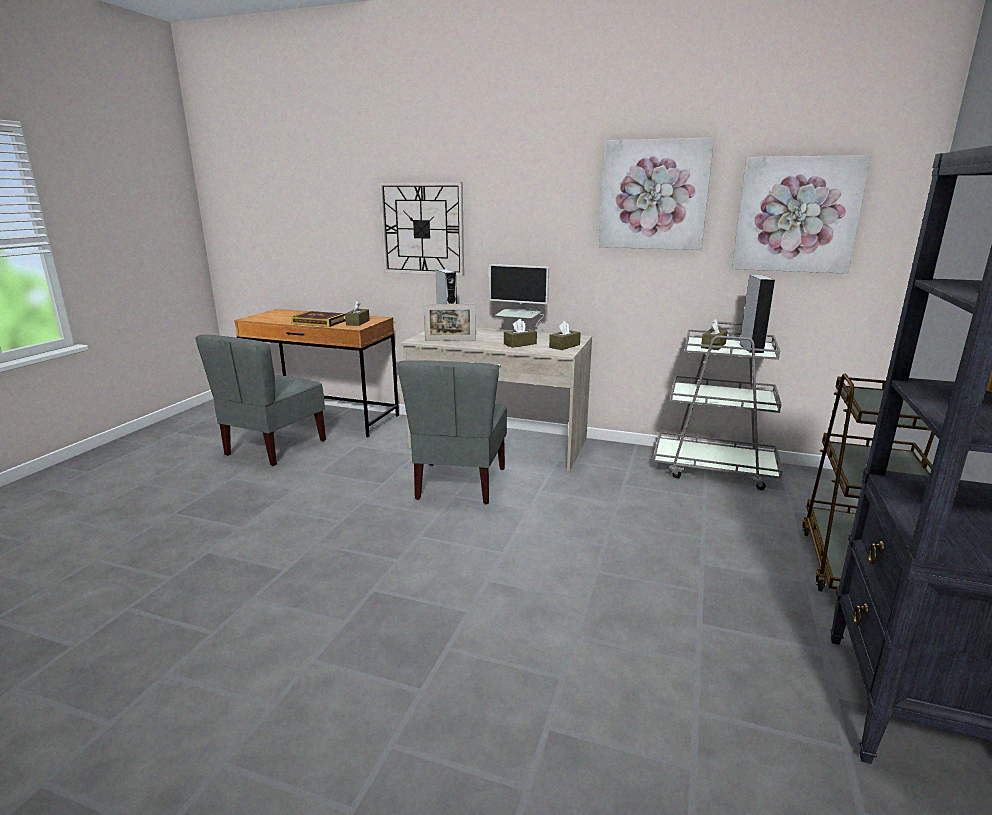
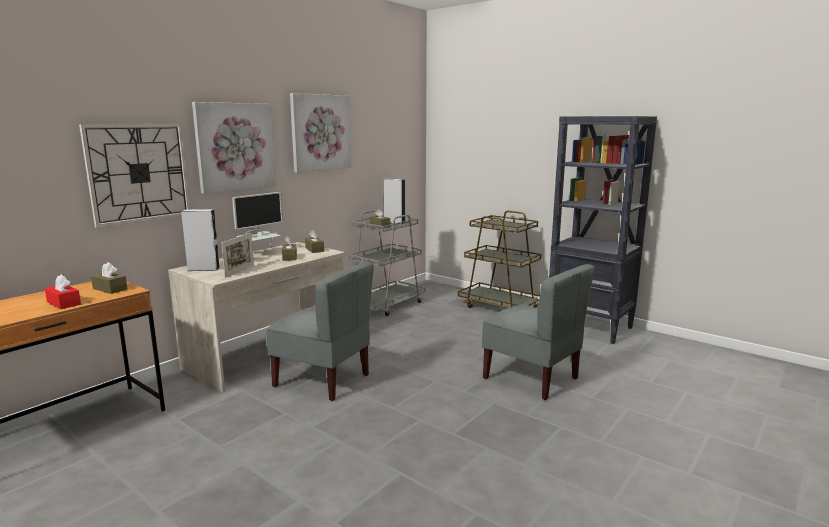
camera: 70 degrees left, 5 degrees down
grey chair [195,335,326,466] -> grey chair moved to [482,264,595,400]
book [291,311,346,327] -> red tissue box [45,274,81,309]
picture [732,155,871,274] -> picture moved to [192,102,276,194]

